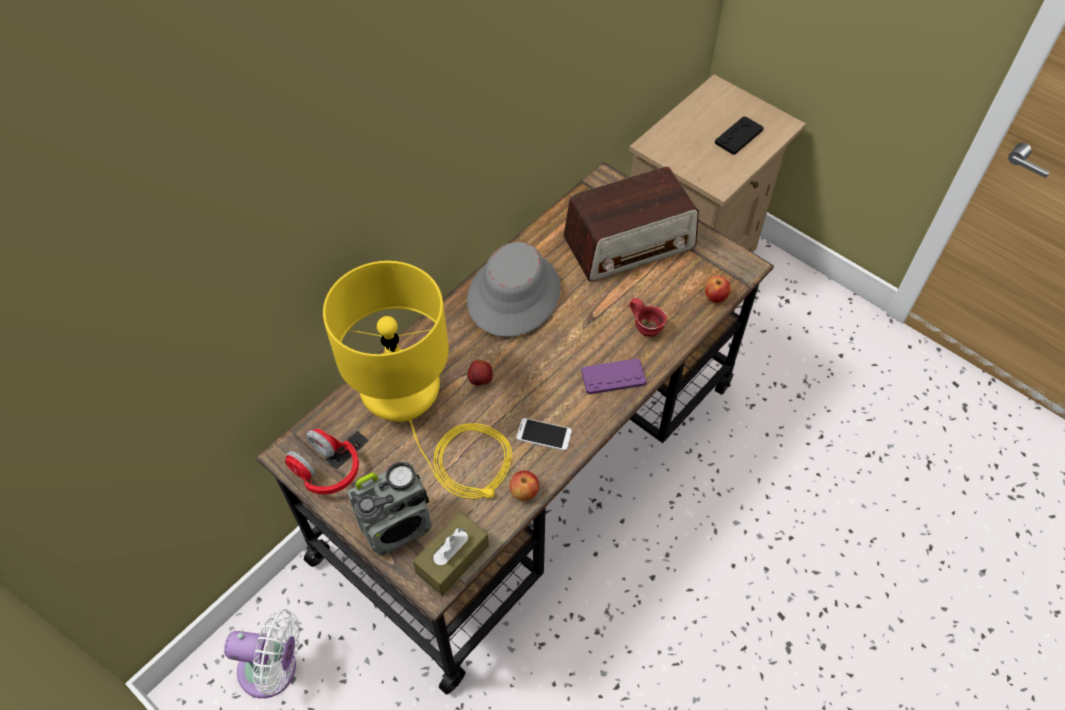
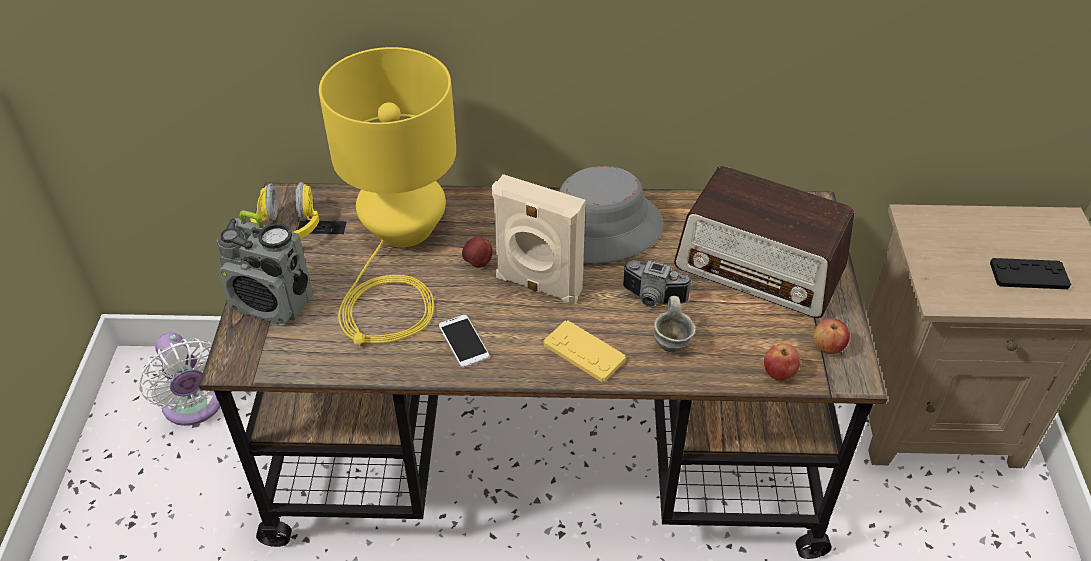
camera: 50 degrees right, 10 degrees down
red headphones [285,429,359,494] -> yellow headphones [251,182,319,239]
brown tissue box [413,512,489,595] -> none
apple [509,470,539,500] -> apple moved to [813,318,850,354]
purple game controller [581,358,646,394] -> yellow game controller [544,320,626,382]
red mug [630,298,667,337] -> grey mug [654,296,695,352]
none -> beige speaker [492,174,586,304]
none -> camera [623,260,692,307]

